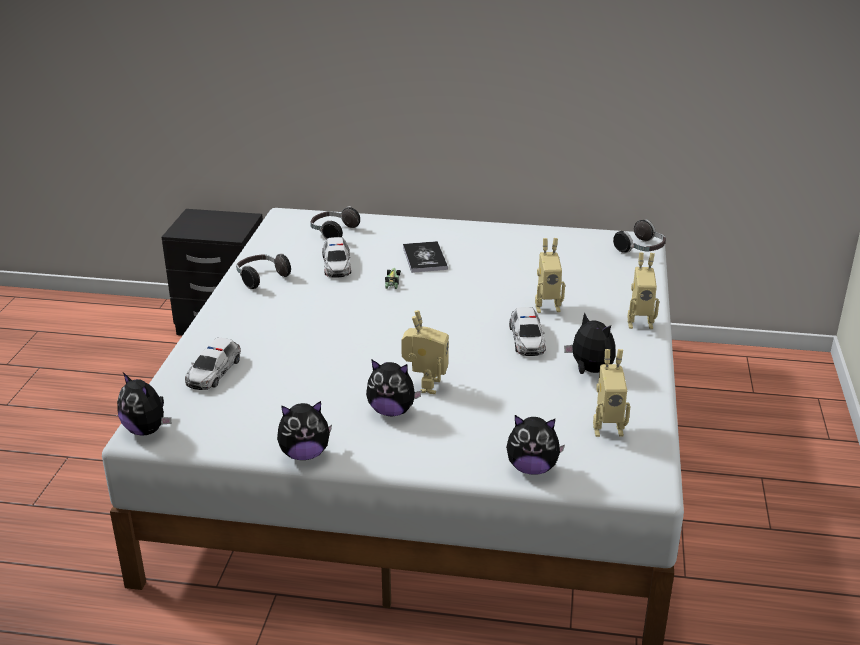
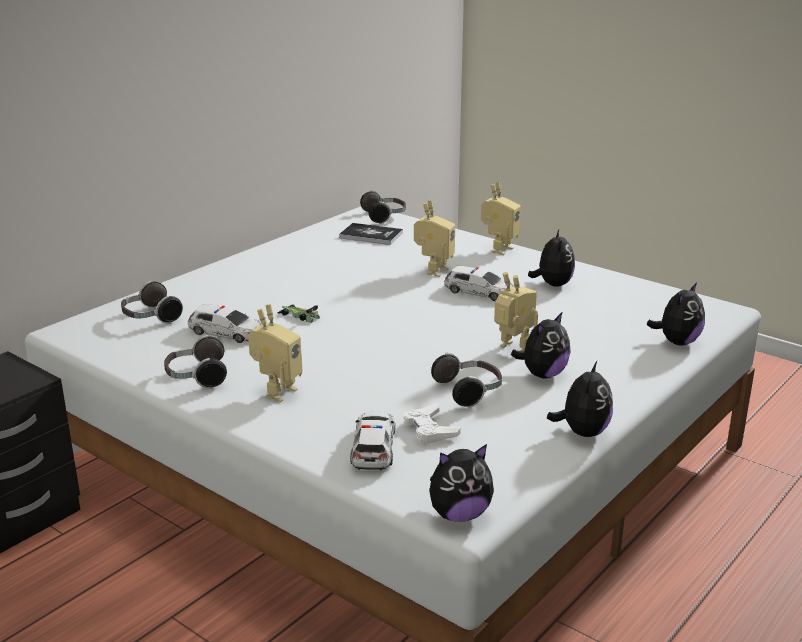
camera: 60 degrees left, 5 degrees down
toy car [185,338,241,390] -> toy car turned 135 degrees counterclockwise [350,412,395,470]
book [403,241,448,273] -> book moved to [339,223,403,245]
plush toy [564,312,616,374] -> plush toy turned 105 degrees clockwise [528,230,575,287]
toy robot [593,349,631,437] -> toy robot moved to [248,304,303,402]
none -> white game controller [403,403,461,444]
none -> headphones [431,353,502,408]

